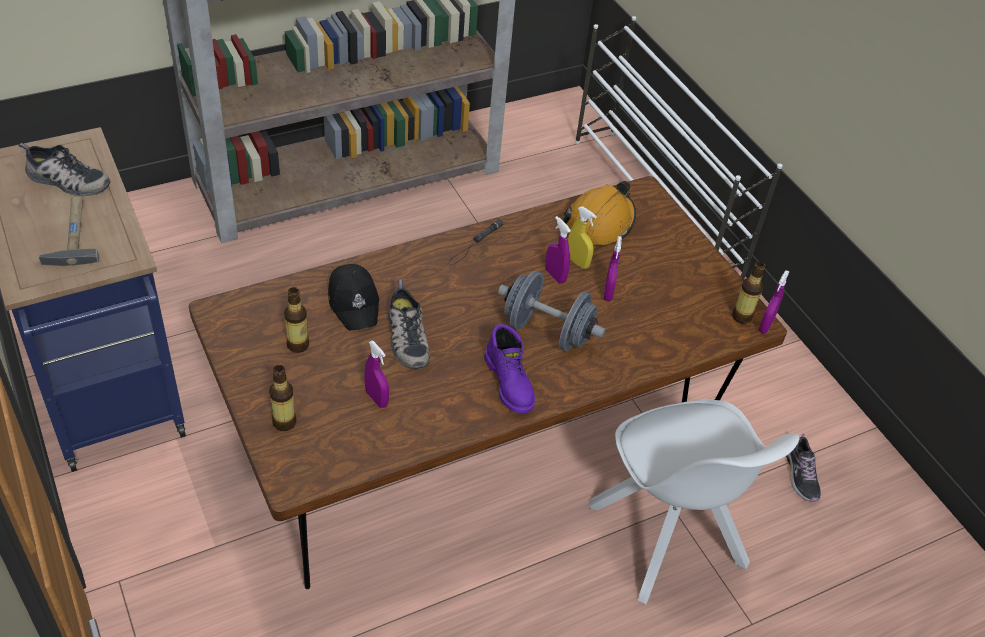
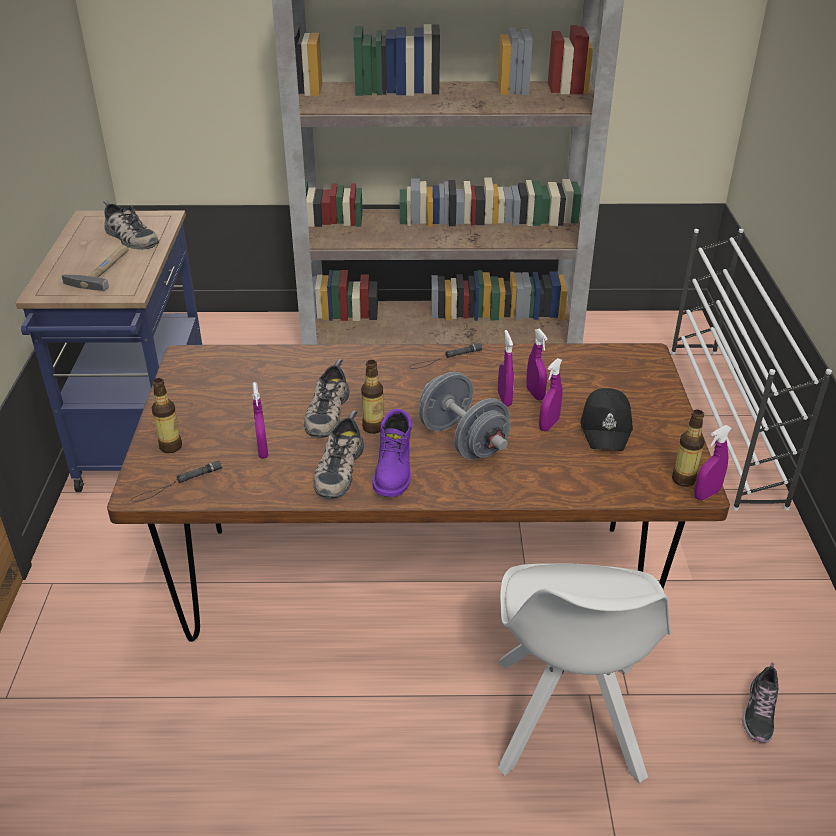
camera: 30 degrees right, 10 degrees down
bottle [284,287,309,353] -> bottle moved to [361,360,384,434]
black cap [328,264,379,330] -> black cap moved to [581,388,633,451]
orange hard hat [563,181,636,246] -> none
yellow spray bottle [568,207,597,269] -> purple spray bottle [526,328,548,400]
none -> black flashlight [131,460,222,502]
none -> shoe [313,410,364,499]

